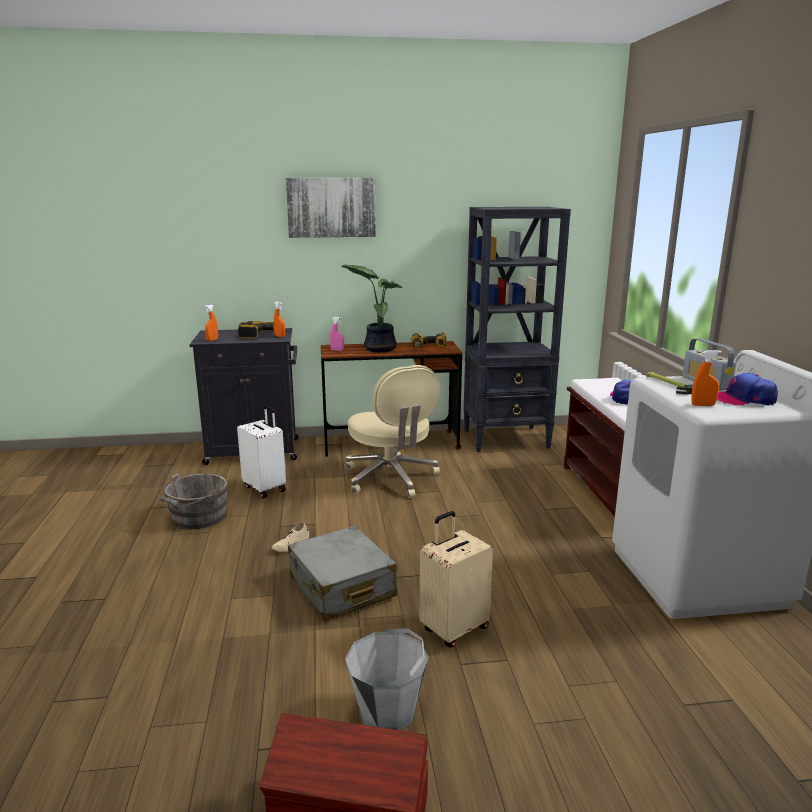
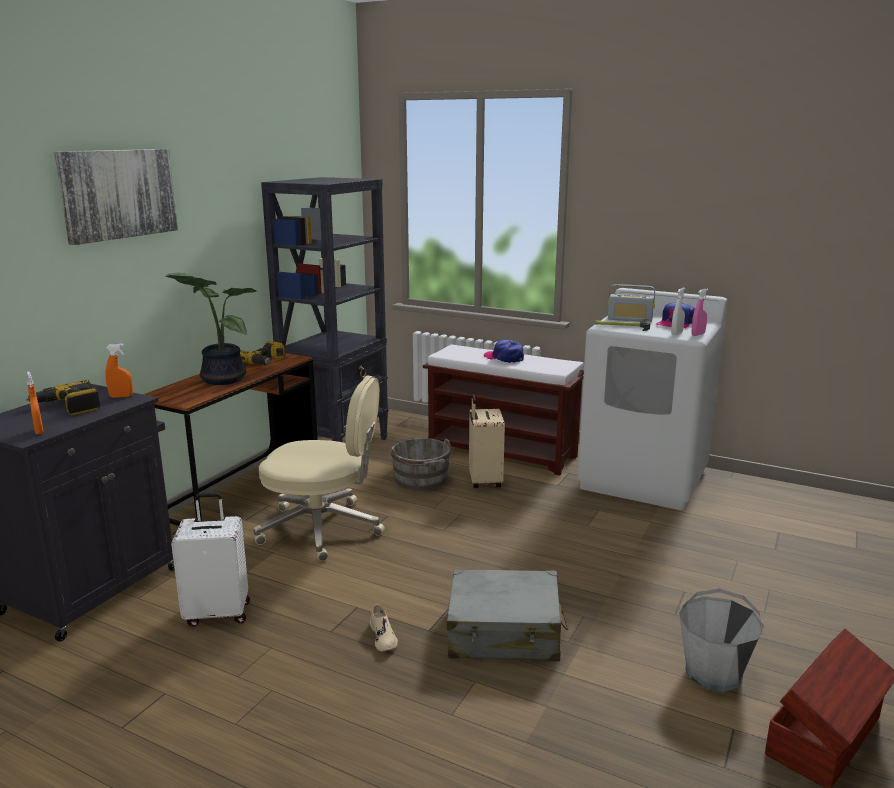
camera: 55 degrees left, 0 degrees up
grey bucket [156,473,228,529] -> grey bucket moved to [390,438,455,490]
pink spray bottle [330,317,344,351] -> pink spray bottle moved to [692,289,708,336]
beige suitcase [420,511,493,647] -> beige suitcase moved to [469,394,505,488]
orange spray bottle [691,350,722,406] -> white spray bottle [671,288,686,335]

